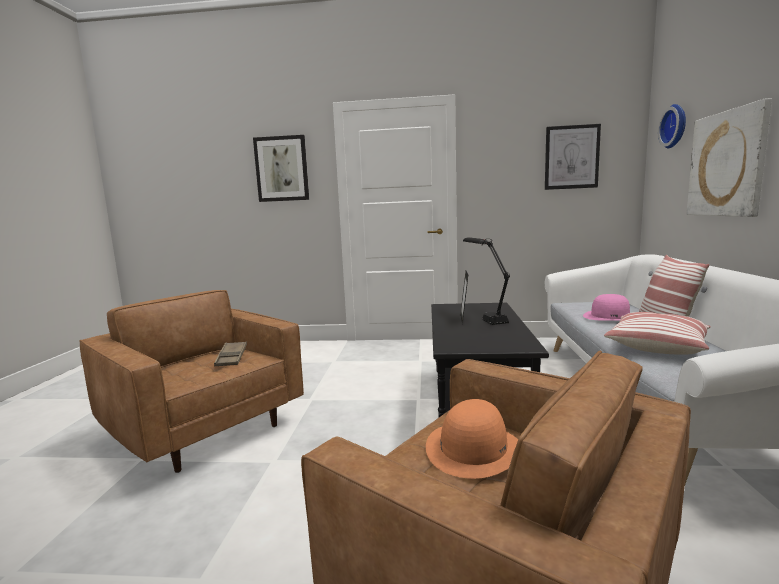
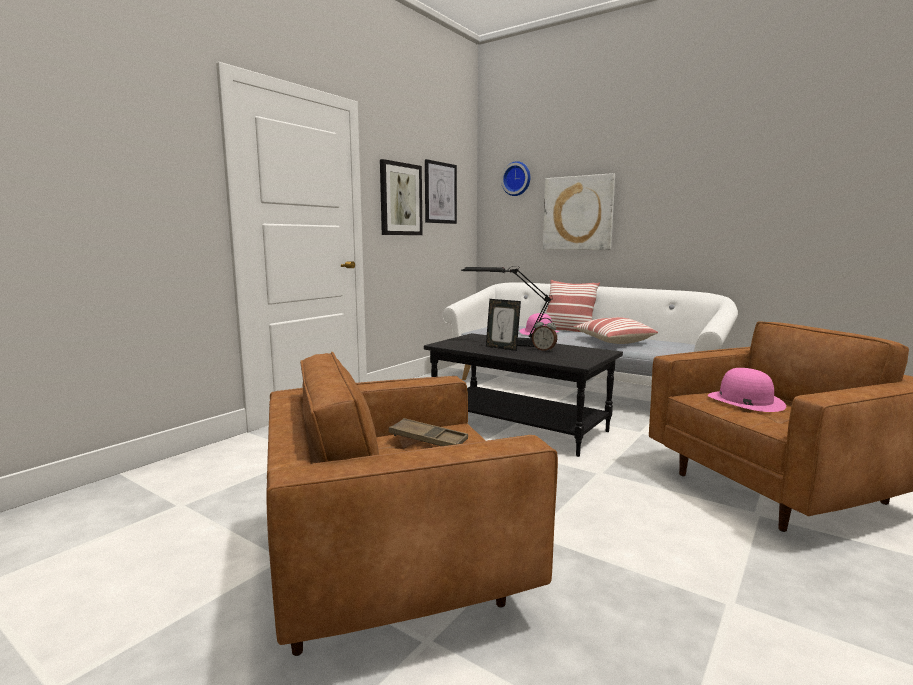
camera: 60 degrees left, 0 degrees up
picture [253,135,309,202] -> picture moved to [380,159,423,235]
orange hat [426,399,518,479] -> pink hat [708,368,786,412]
none -> alarm clock [532,318,557,351]

